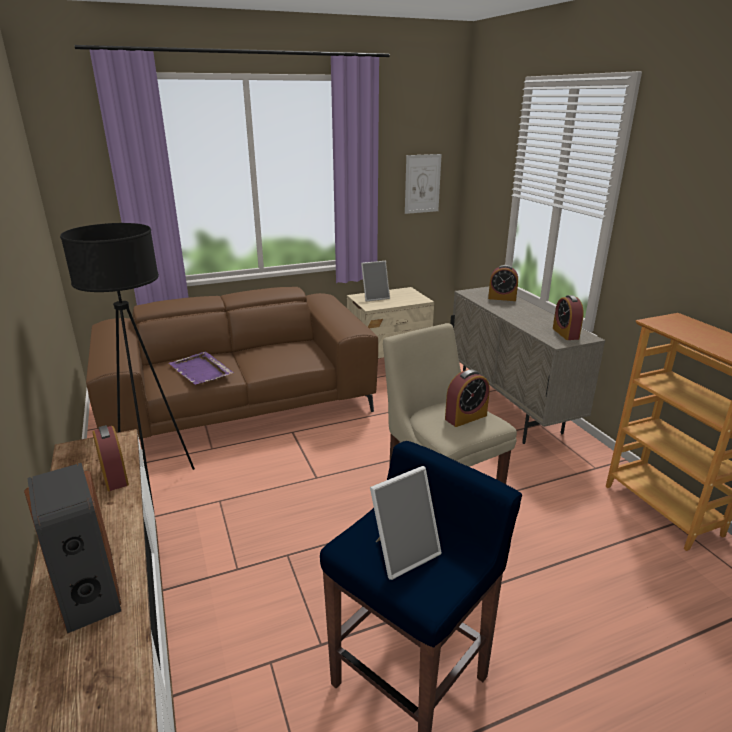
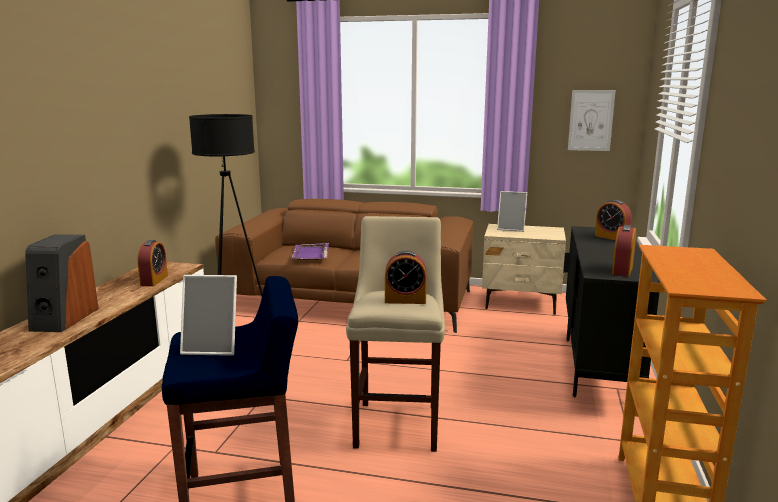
camera: 35 degrees right, 10 degrees down
beige cabinet [450,286,605,444] -> black cabinet [563,226,660,397]

